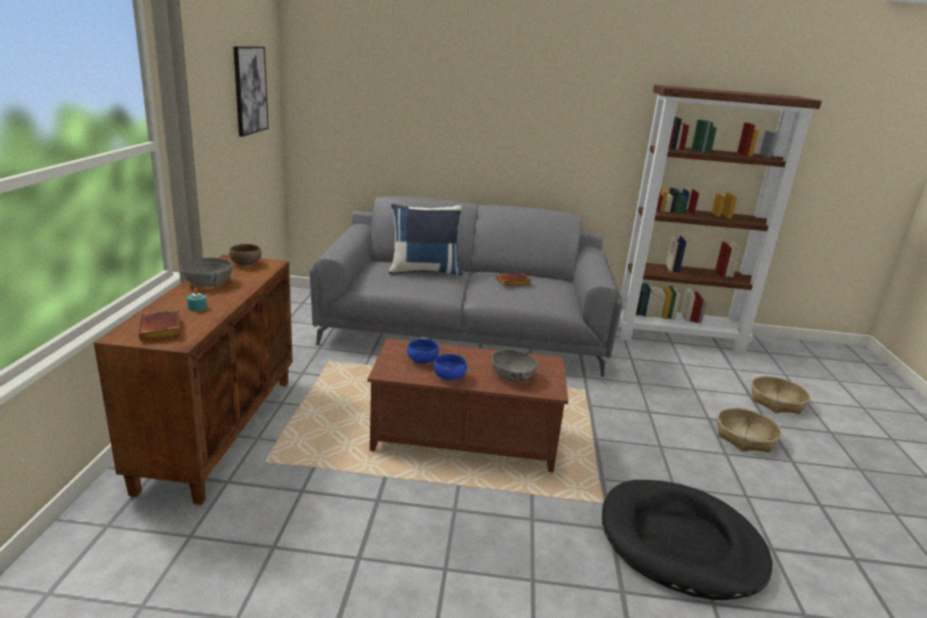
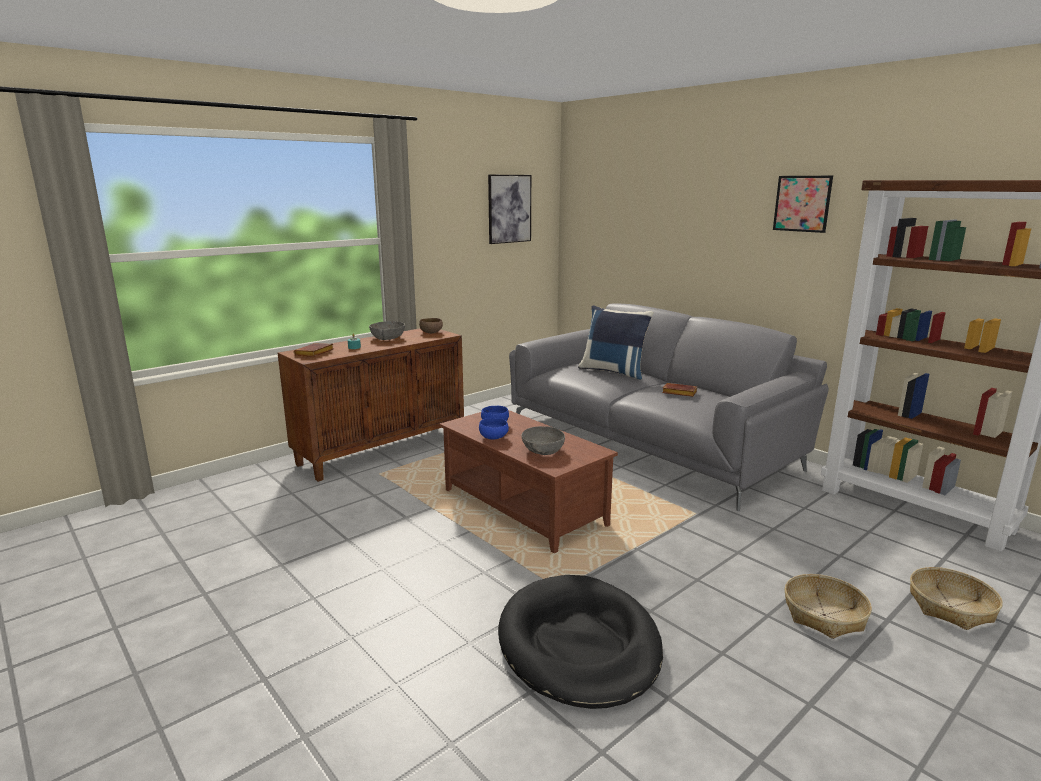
camera: 45 degrees right, 5 degrees down
none -> picture [773,176,833,233]

